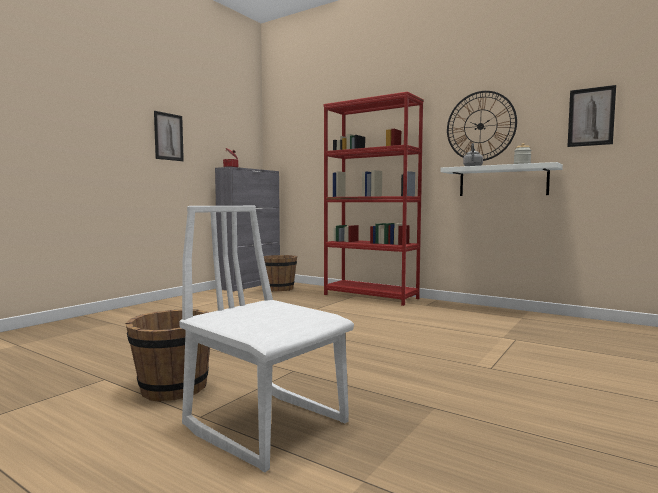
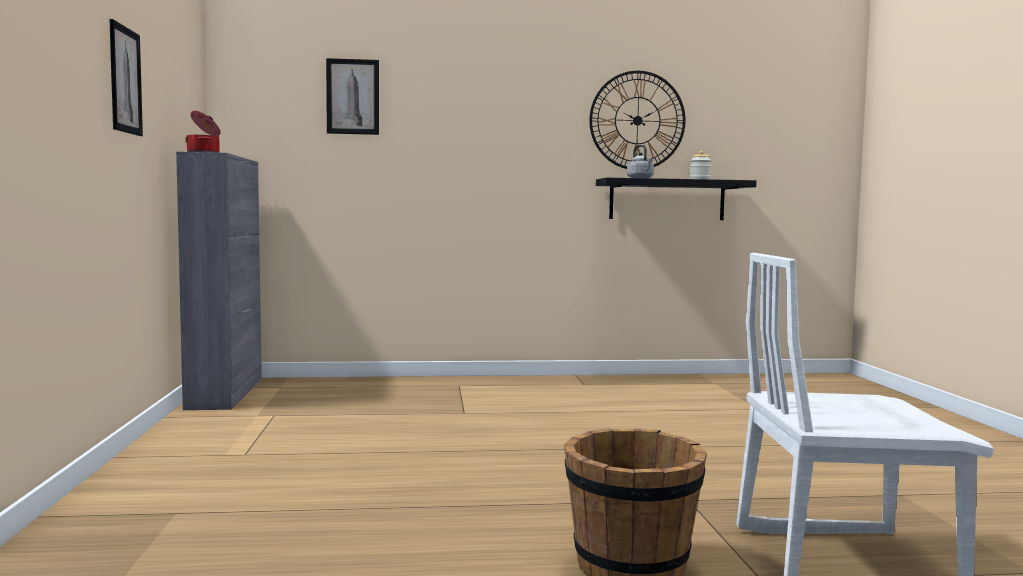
camera: 40 degrees left, 0 degrees up
brown bucket [264,255,297,291] -> none
red bookcase [323,91,424,306] -> none
white shelf [440,162,563,196] -> black shelf [596,178,757,220]
picture [567,85,616,147] -> picture moved to [326,58,379,135]

